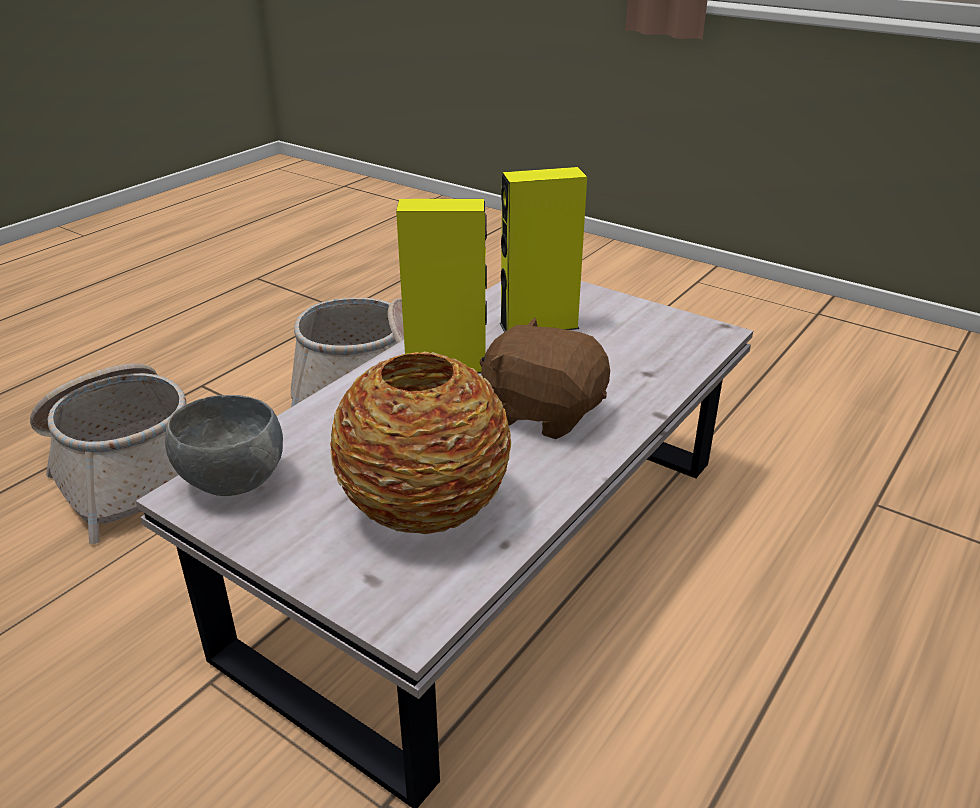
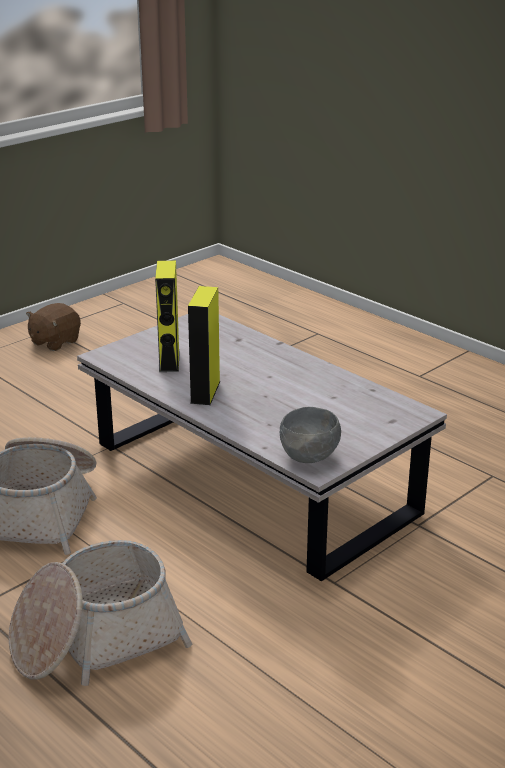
camera: 80 degrees left, 5 degrees down
vase [330,352,511,534] -> none
brown plush toy [480,317,610,439] -> brown plush toy moved to [26,303,81,351]

